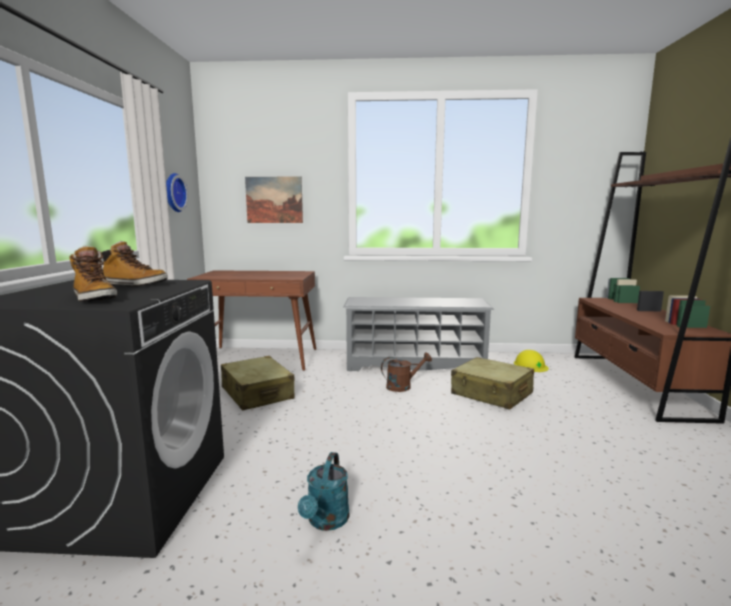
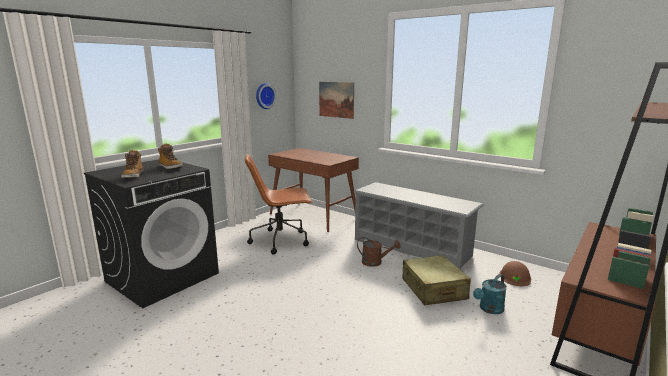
camera: 35 degrees right, 5 degrees up
beige suitcase [221,356,295,411] -> brown office chair [245,154,312,255]
turquoise watering can [298,452,349,531] -> turquoise watering can moved to [473,274,507,314]
yellow hard hat [514,350,549,372] -> brown hard hat [500,261,531,286]

